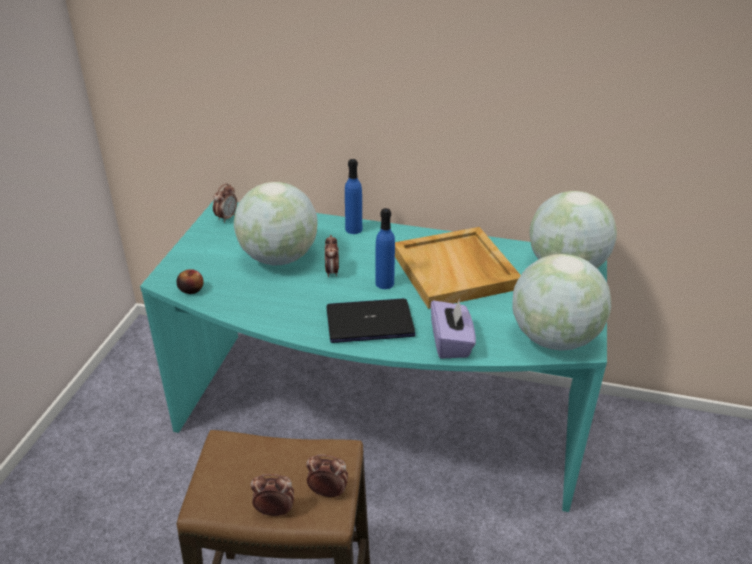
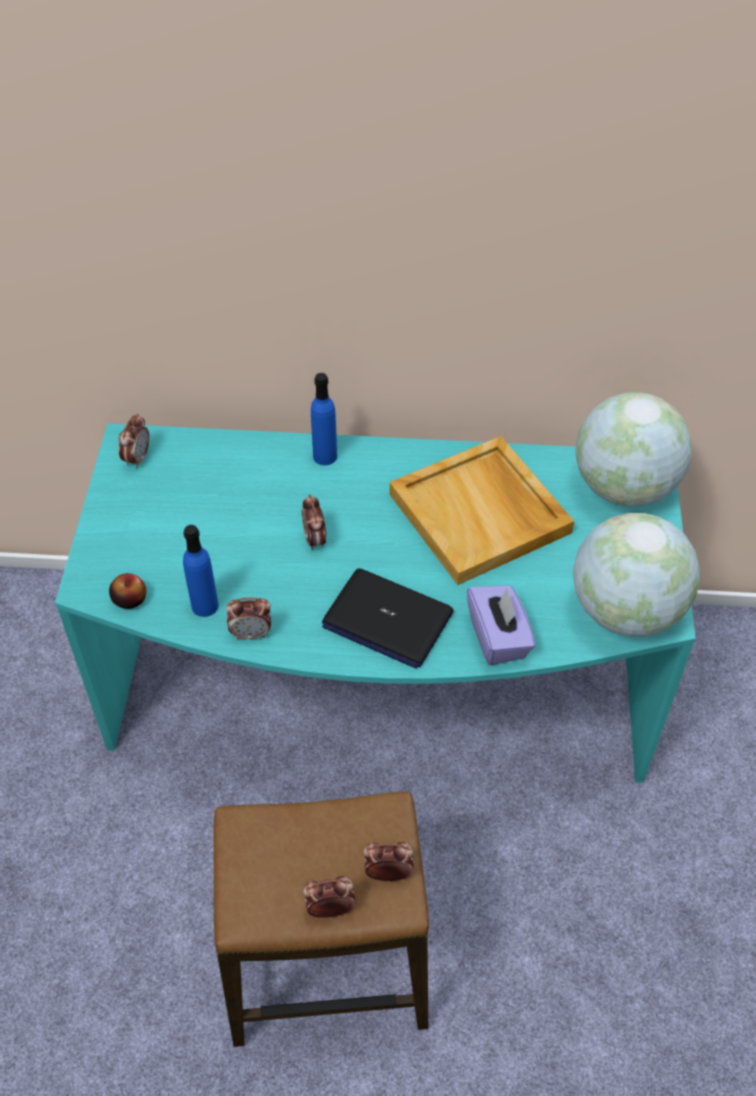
camera: 10 degrees left, 15 degrees up
globe [234,182,318,265] -> none
laptop [326,298,415,343] -> laptop turned 135 degrees counterclockwise [322,568,454,668]
blue bottle [375,208,395,289] -> blue bottle moved to [183,525,219,617]
none -> alarm clock [226,597,271,640]

